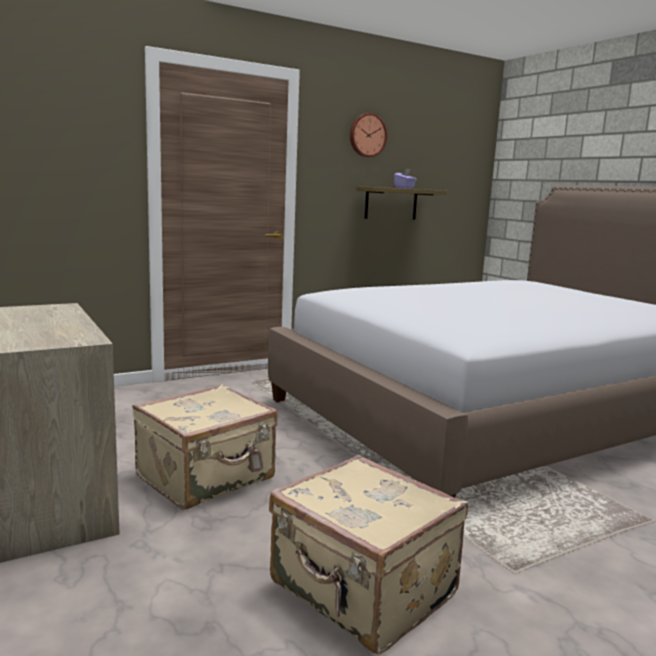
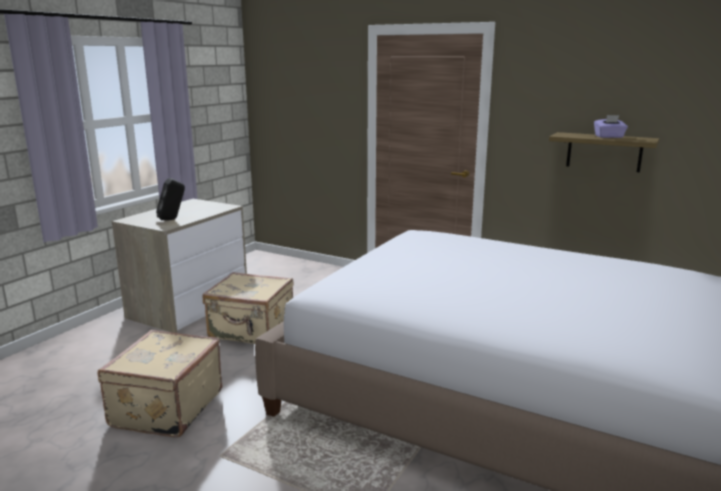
camera: 60 degrees right, 5 degrees up
wall clock [350,113,387,157] -> none
none -> black speaker [156,178,185,220]

